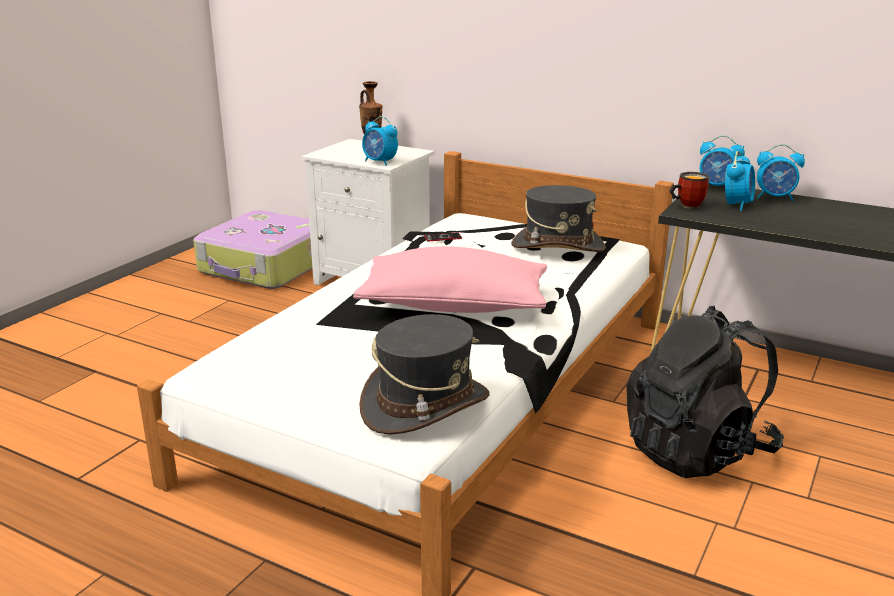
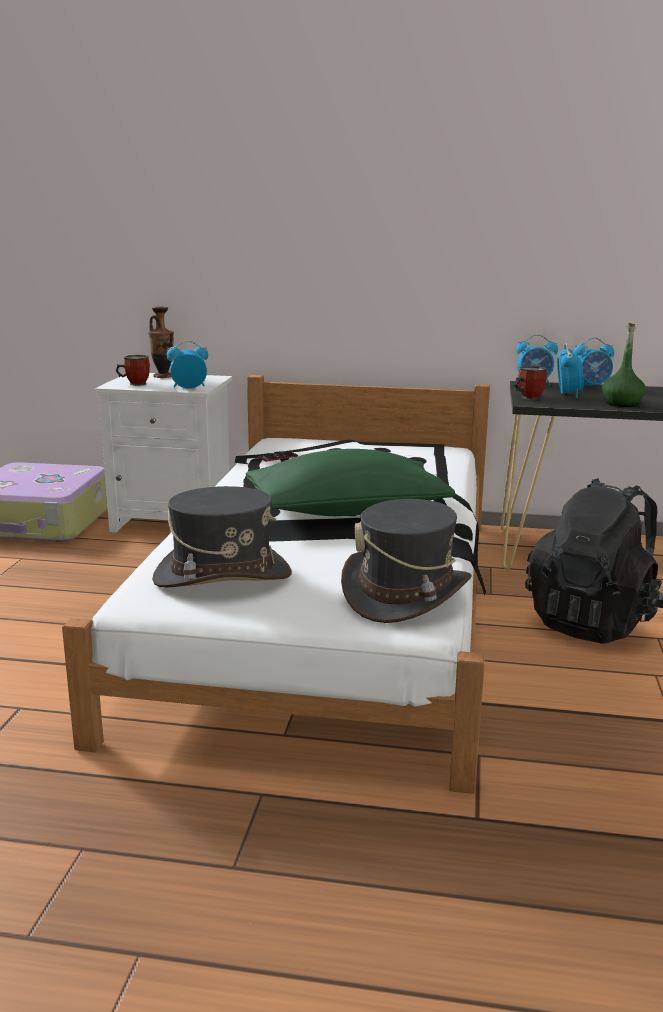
camera: 20 degrees left, 5 degrees down
pink pillow [353,246,547,313] -> green pillow [246,449,455,516]
alarm clock [362,116,398,166] -> alarm clock turned 150 degrees clockwise [167,340,208,389]
grey hat [511,185,606,252] -> grey hat moved to [152,486,292,588]
none -> mug [116,355,150,386]
none -> green bottle [602,323,646,407]

